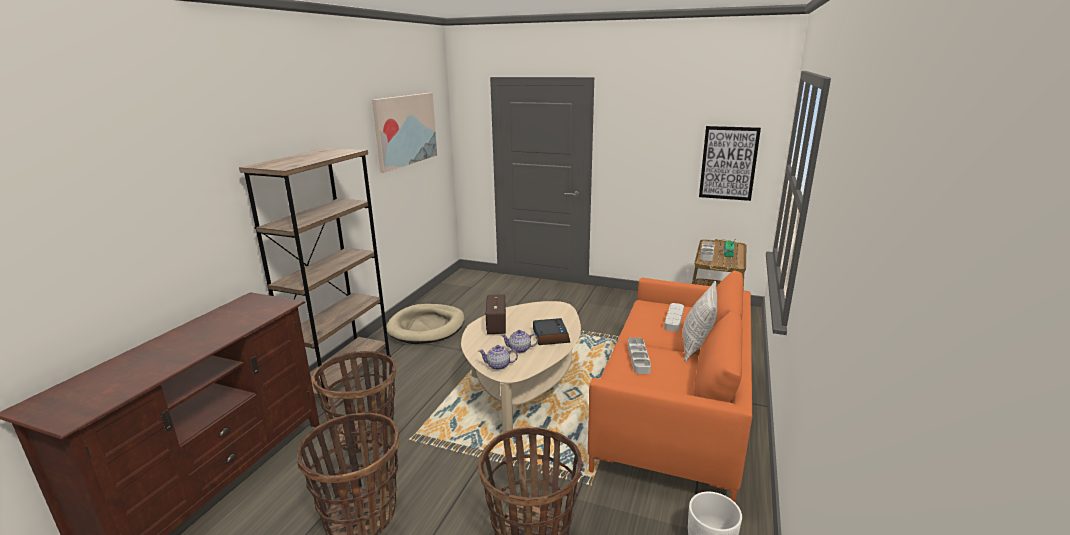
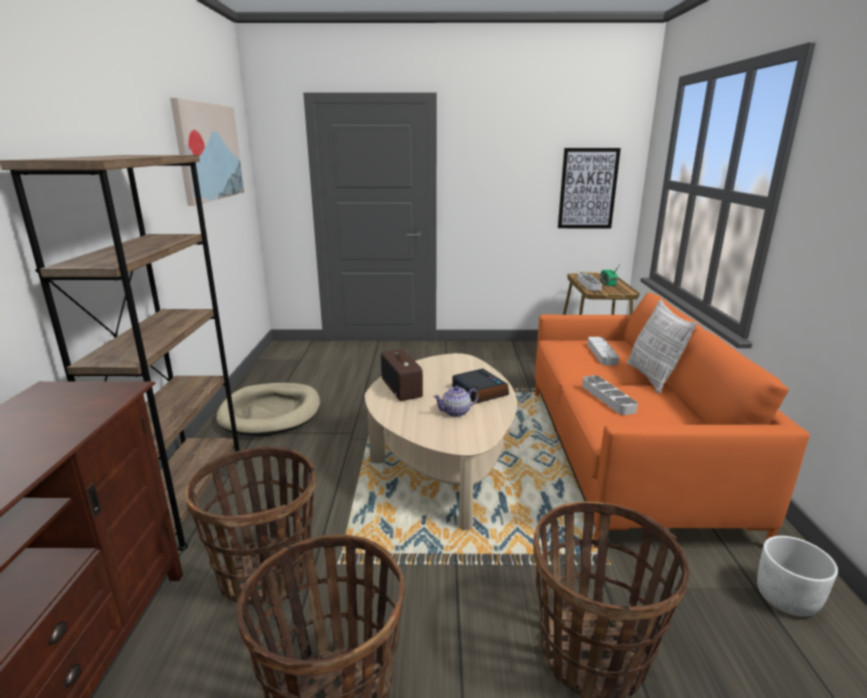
camera: 20 degrees left, 0 degrees up
teapot [479,345,518,370] -> none

